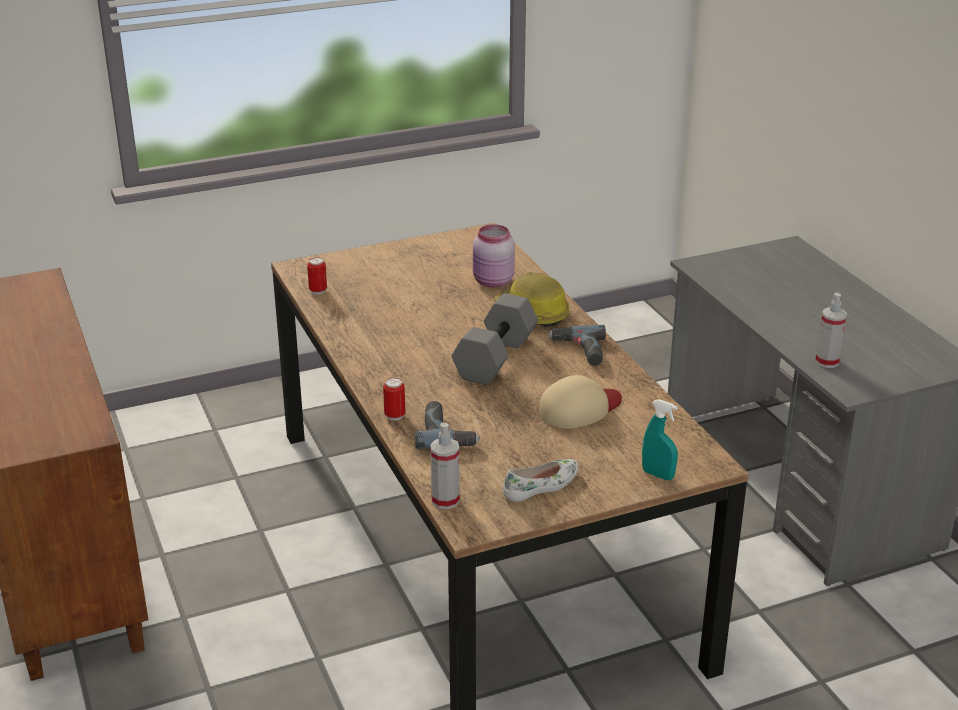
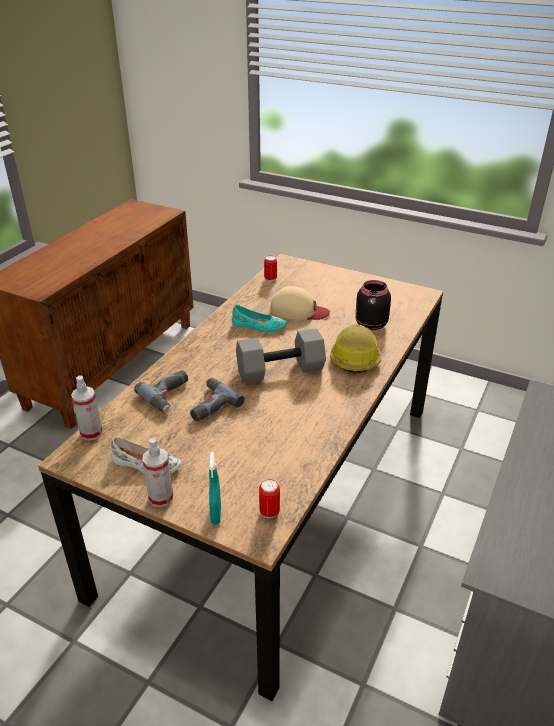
camera: 50 degrees right, 5 degrees up
can [383,378,405,420] -> can moved to [259,479,280,518]
pink jar [473,224,515,287] -> black jar [355,280,391,331]
beige cap [539,375,622,429] -> beige cap moved to [270,286,330,320]
power drill [548,325,606,366] -> power drill moved to [190,378,245,421]
spray bottle [815,293,847,368] -> spray bottle moved to [142,437,173,507]
none -> turquoise shoe [232,305,287,332]

